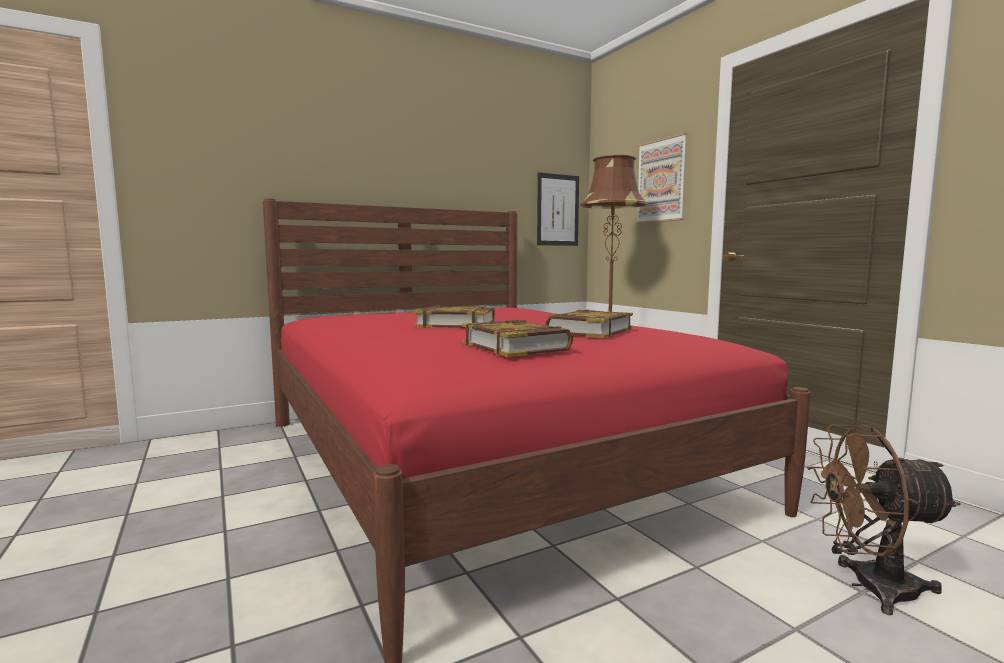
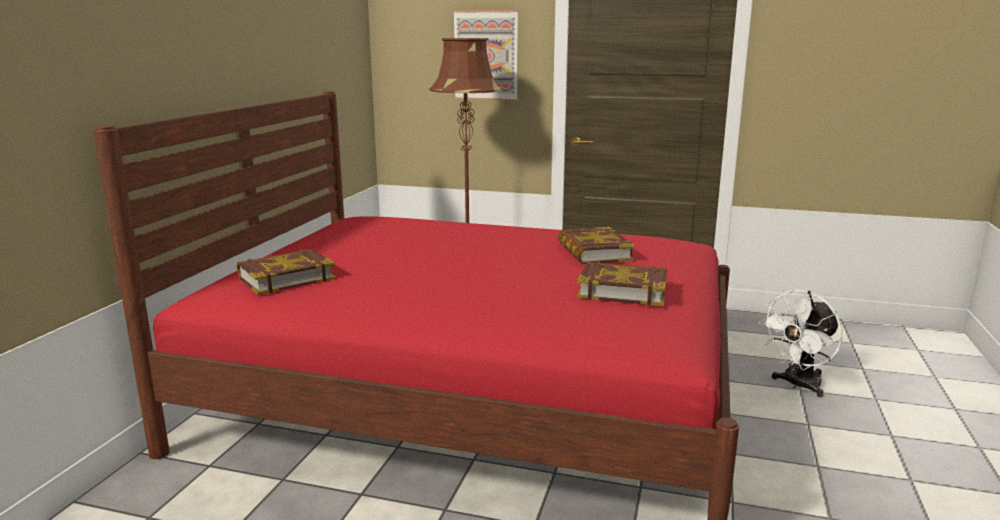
camera: 45 degrees left, 10 degrees up
book [413,306,495,328] -> book moved to [237,249,336,295]
picture [537,172,579,246] -> none
brown fan [807,424,961,615] -> white fan [759,289,842,397]

